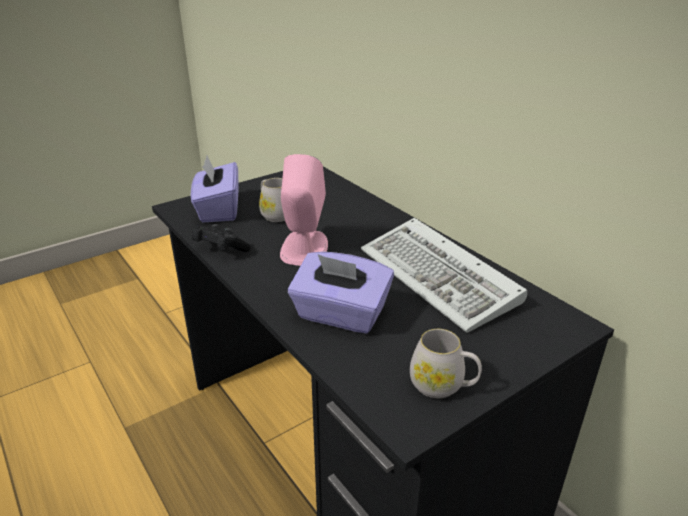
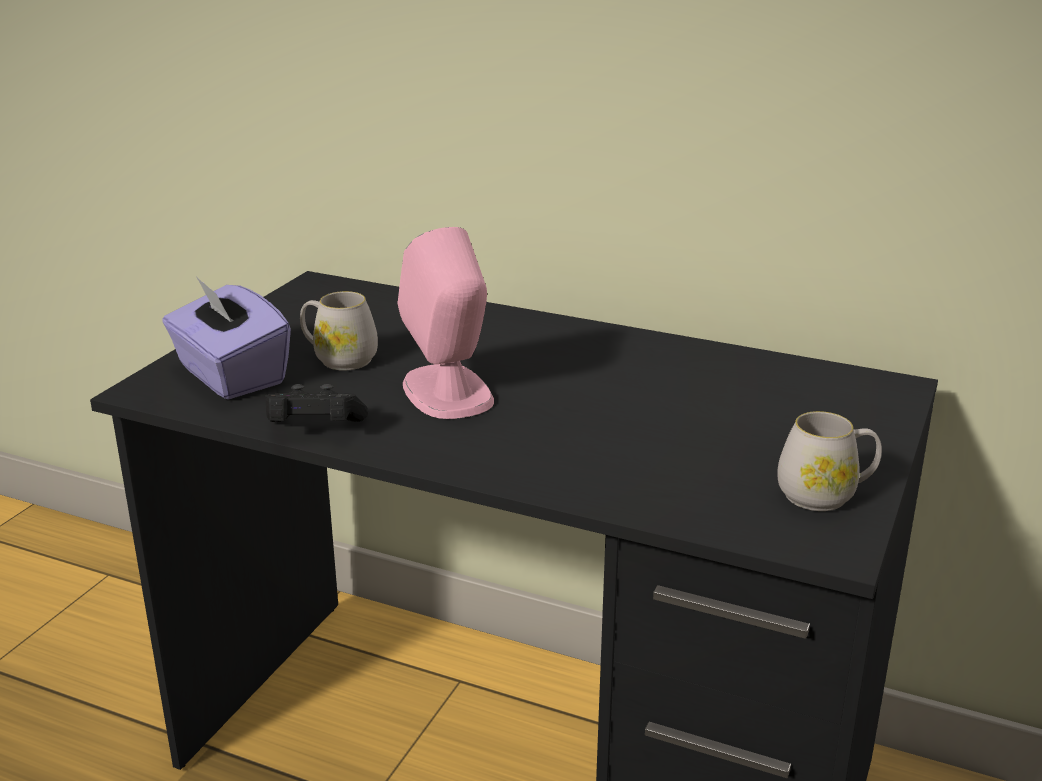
camera: 30 degrees left, 5 degrees down
purple tissue box [288,251,394,333] -> none
keyboard [361,218,527,333] -> none

